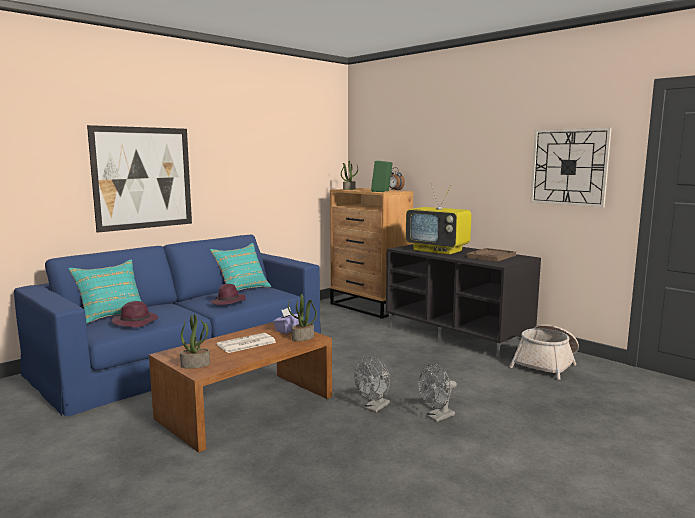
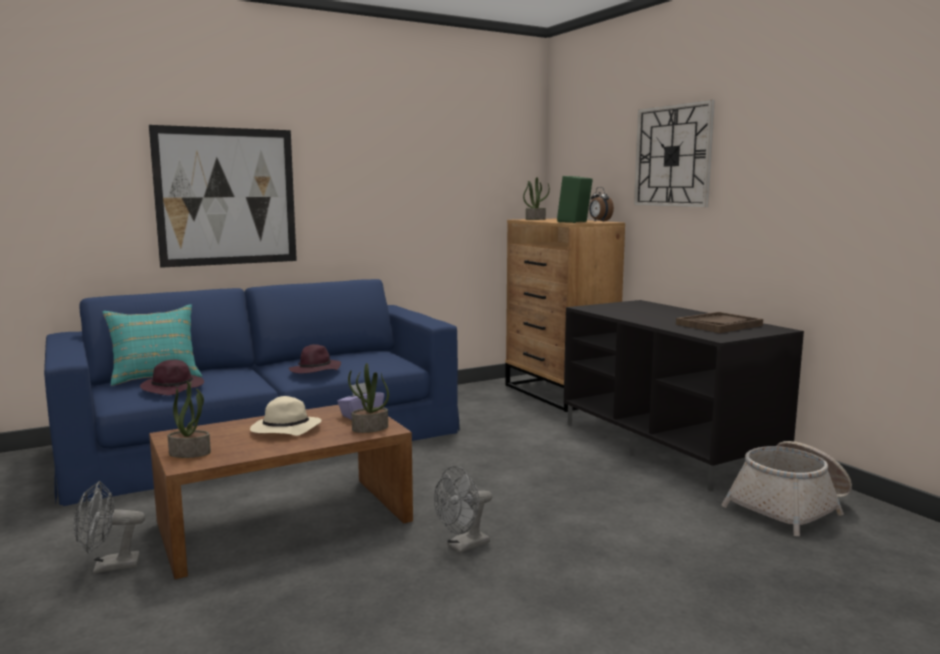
camera: 15 degrees right, 0 degrees up
turquoise pillow [210,243,271,291] -> none
newspaper [217,333,276,353] -> beige hat [250,396,321,436]
television [406,183,471,255] -> none
grey fan [418,364,457,422] -> grey fan moved to [74,481,145,574]
wall clock [530,127,612,208] -> wall clock moved to [634,100,715,207]

